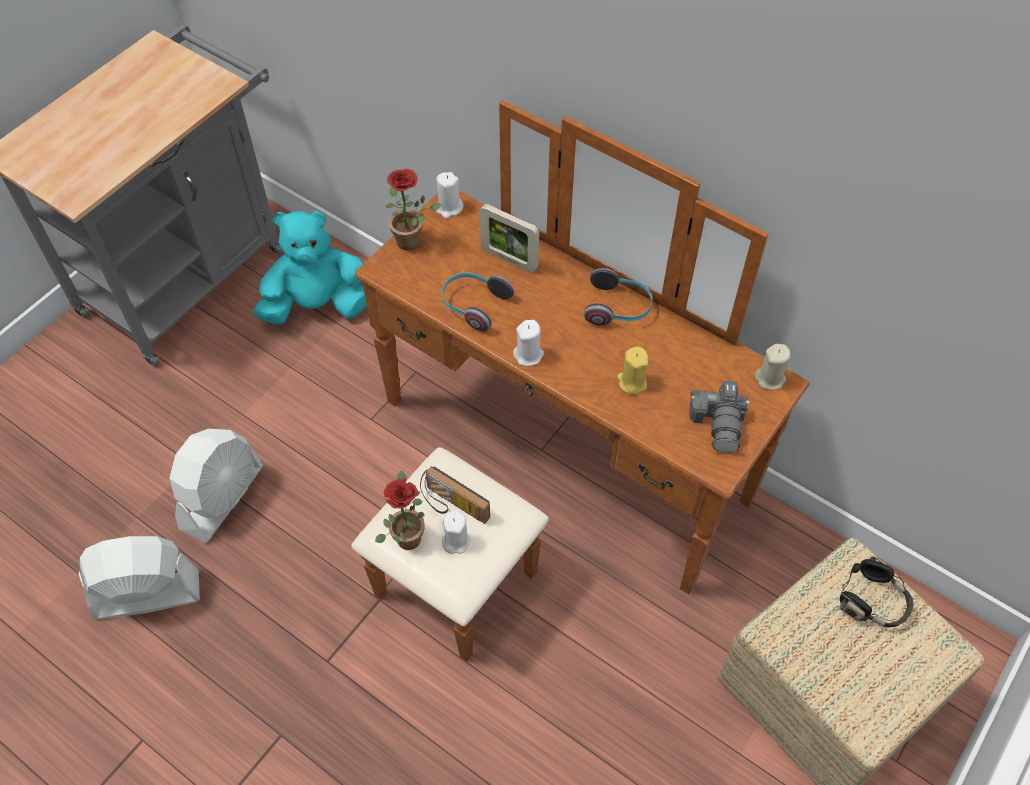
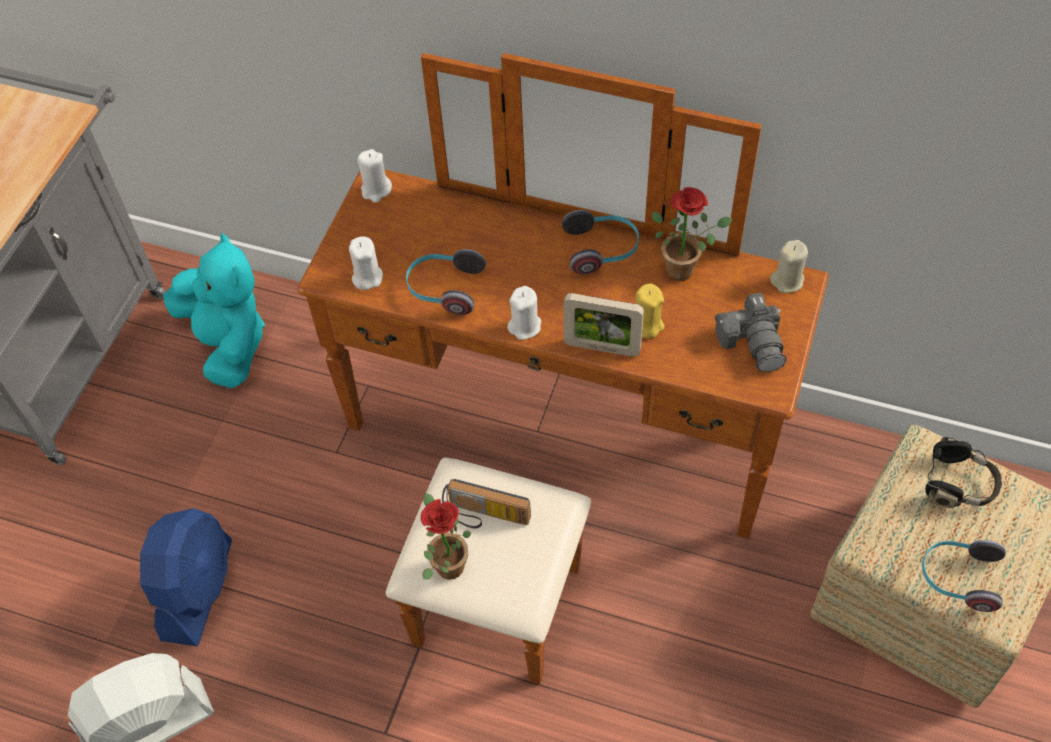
camera: 15 degrees left, 0 degrees up
white fan [169,429,263,543] -> blue fan [140,508,232,646]
turquoise plush toy [254,211,367,325] -> turquoise plush toy turned 90 degrees clockwise [163,232,265,388]
potted plant [386,169,442,251] -> potted plant moved to [652,187,732,281]
white candle [442,511,470,554] -> white candle moved to [349,236,383,290]
picture frame [480,204,539,273] -> picture frame moved to [563,293,644,357]
none -> headphones [922,540,1006,612]

